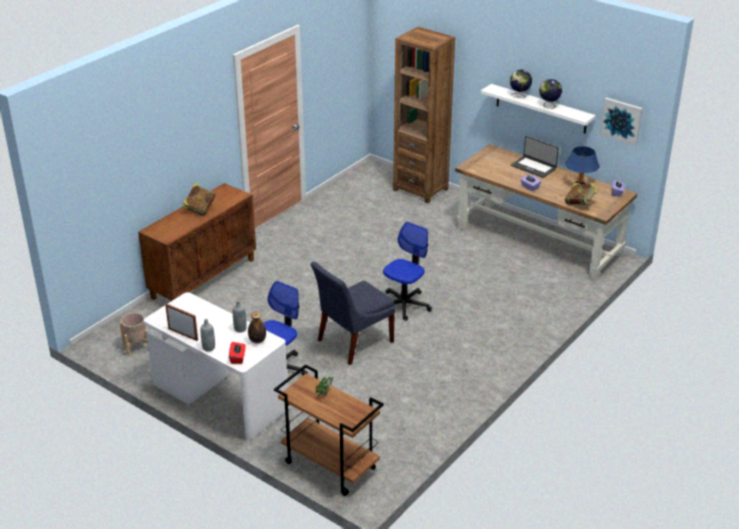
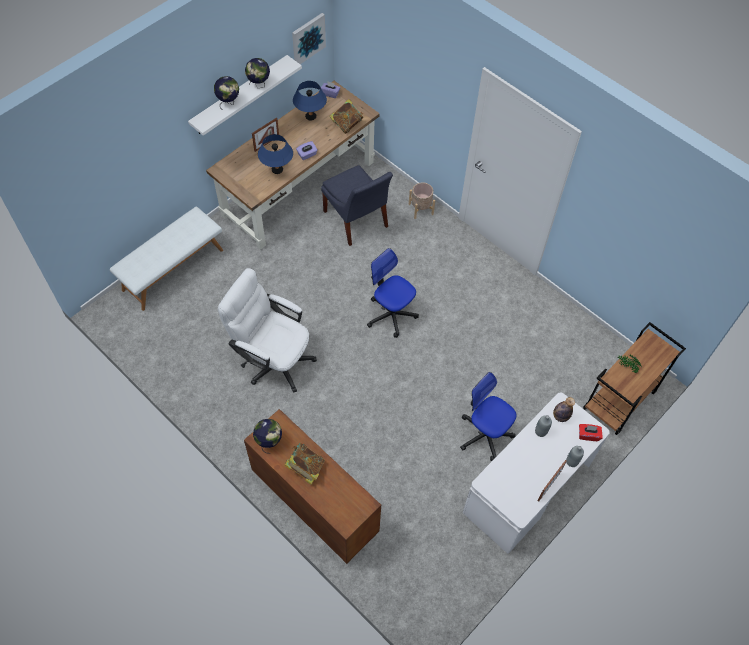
camera: 85 degrees left, 25 degrees up
beige planter [120,313,149,356] -> beige planter moved to [409,182,435,219]
blue chair [311,262,396,365] -> blue chair moved to [321,165,393,246]
brown bookcase [393,27,455,203] -> white bench [110,207,223,311]
laptop [511,136,559,178] -> picture frame [252,118,279,152]
none -> white office chair [218,268,317,393]
none -> globe [253,419,282,454]
none -> blue table lamp [258,134,293,174]

